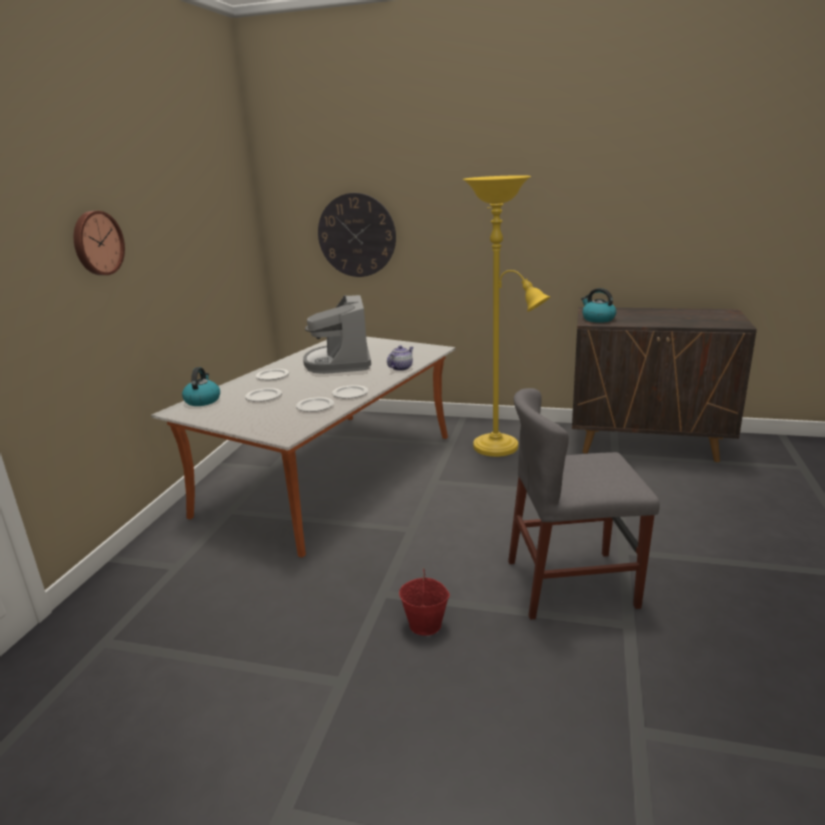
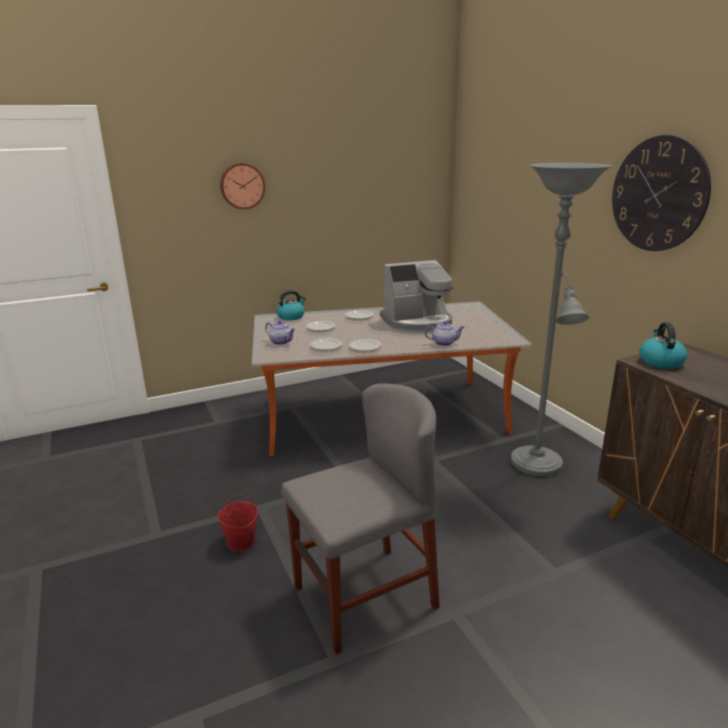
camera: 50 degrees right, 0 degrees up
coffee machine [303,295,371,374] -> coffee machine turned 150 degrees counterclockwise [380,260,453,333]
wall clock [318,193,396,277] -> wall clock moved to [612,135,711,251]
yellow floor lamp [463,175,551,457] -> grey floor lamp [511,163,612,477]
grey chair [508,388,660,620] -> grey chair turned 105 degrees clockwise [281,384,440,655]
none -> teapot [265,320,295,345]

